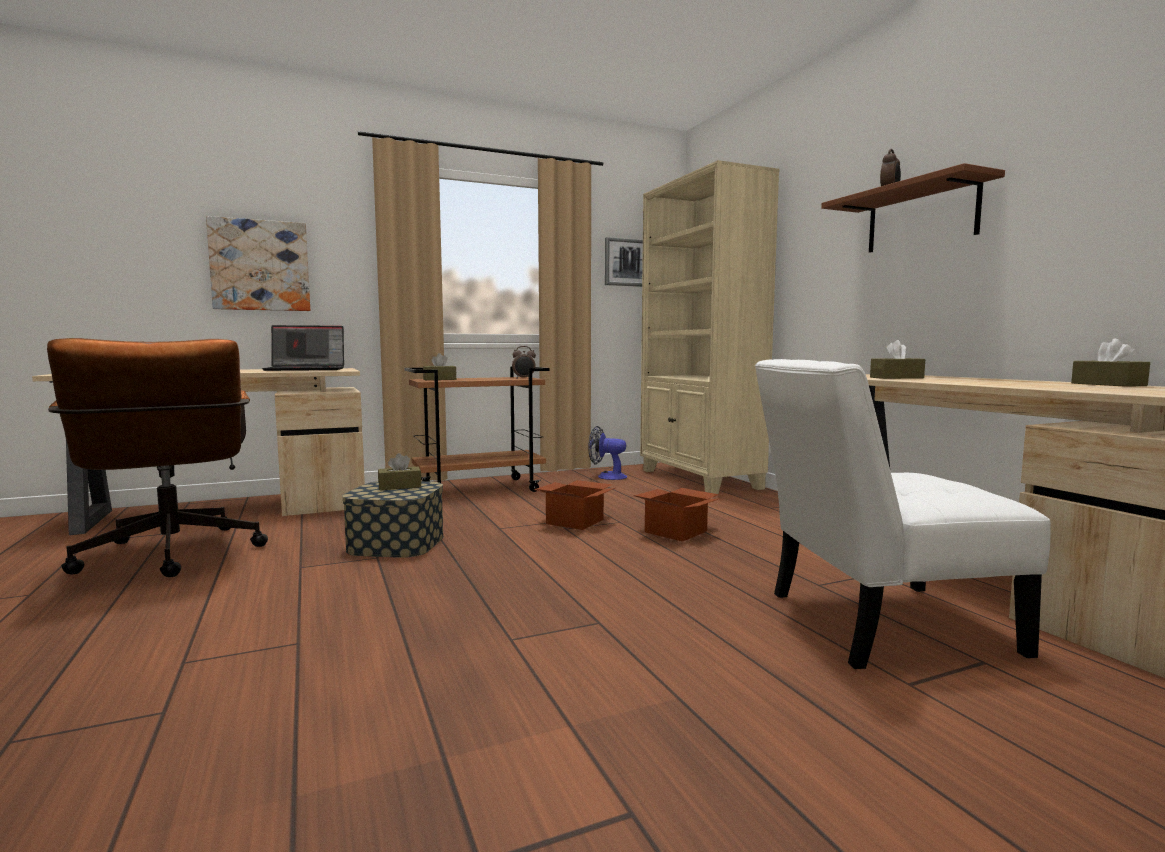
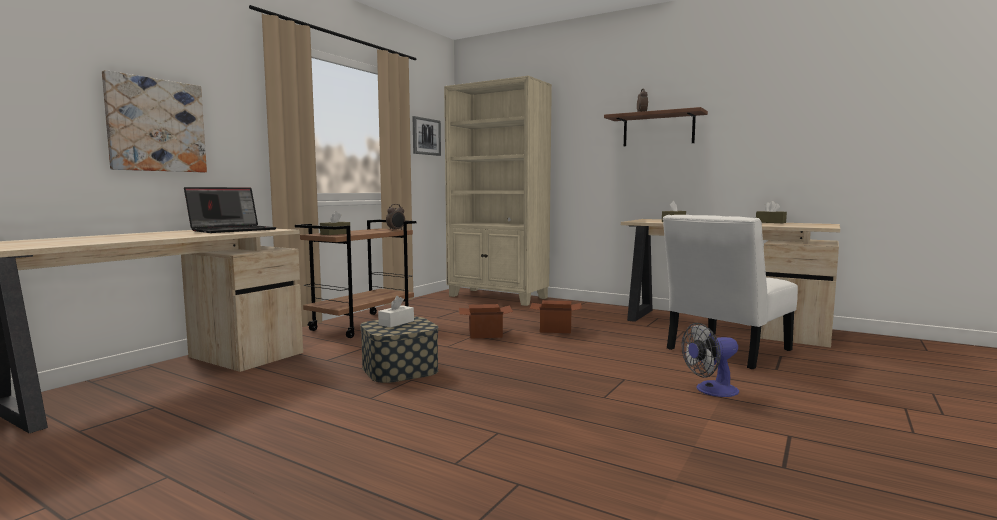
camera: 35 degrees left, 0 degrees up
brown office chair [47,338,268,577] -> none
brown tissue box [378,453,421,490] -> white tissue box [378,296,414,328]
fan [588,426,627,480] -> fan moved to [681,323,739,397]

